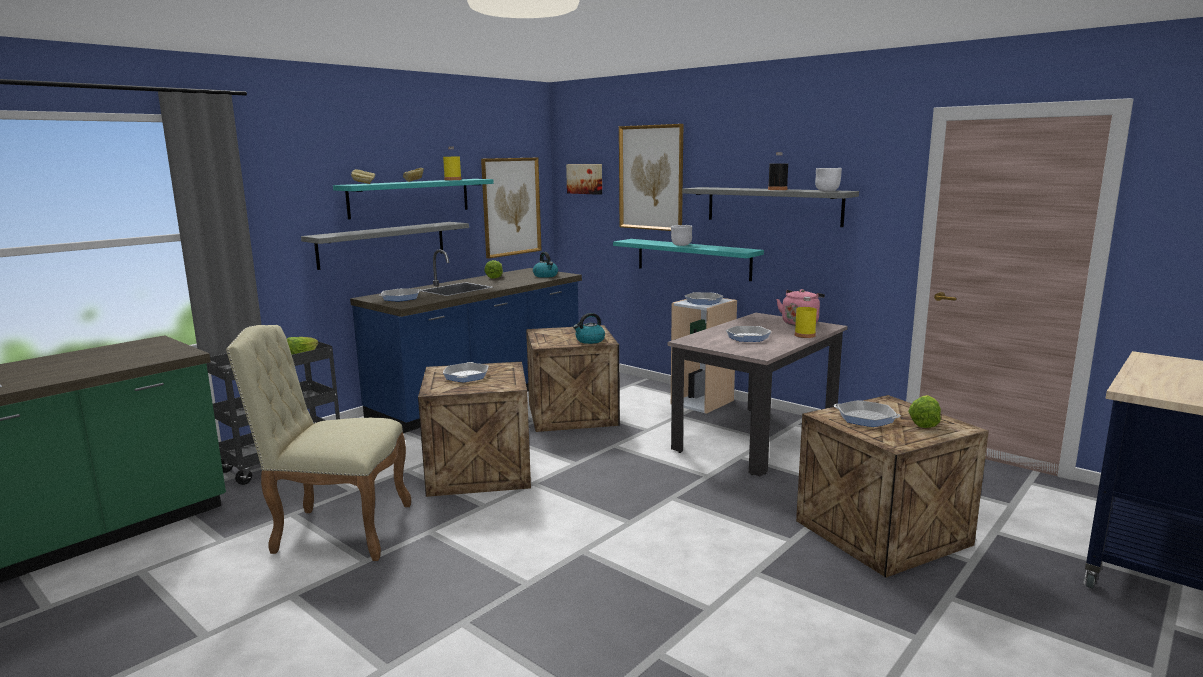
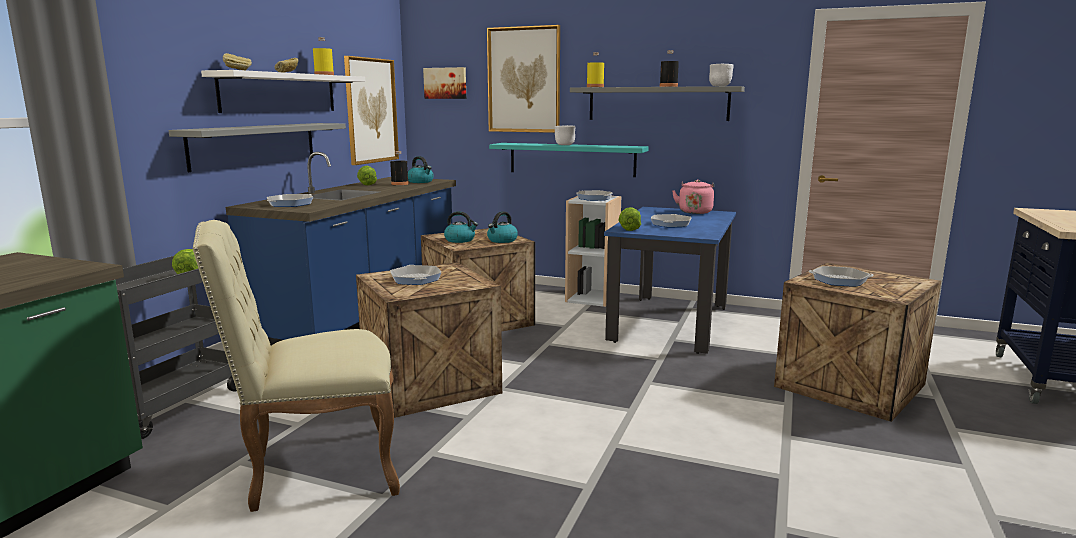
camera: 20 degrees left, 0 degrees up
turquoise shelf [333,179,494,220] -> white shelf [201,70,366,113]
beige dining table [668,313,848,477] -> blue dining table [604,207,736,354]
yellow bottle [795,297,817,338] -> yellow bottle moved to [587,52,604,87]
lettuce [908,395,941,428] -> lettuce moved to [618,207,641,231]
none -> black bottle [390,151,409,185]
none -> kettle [444,211,478,243]

